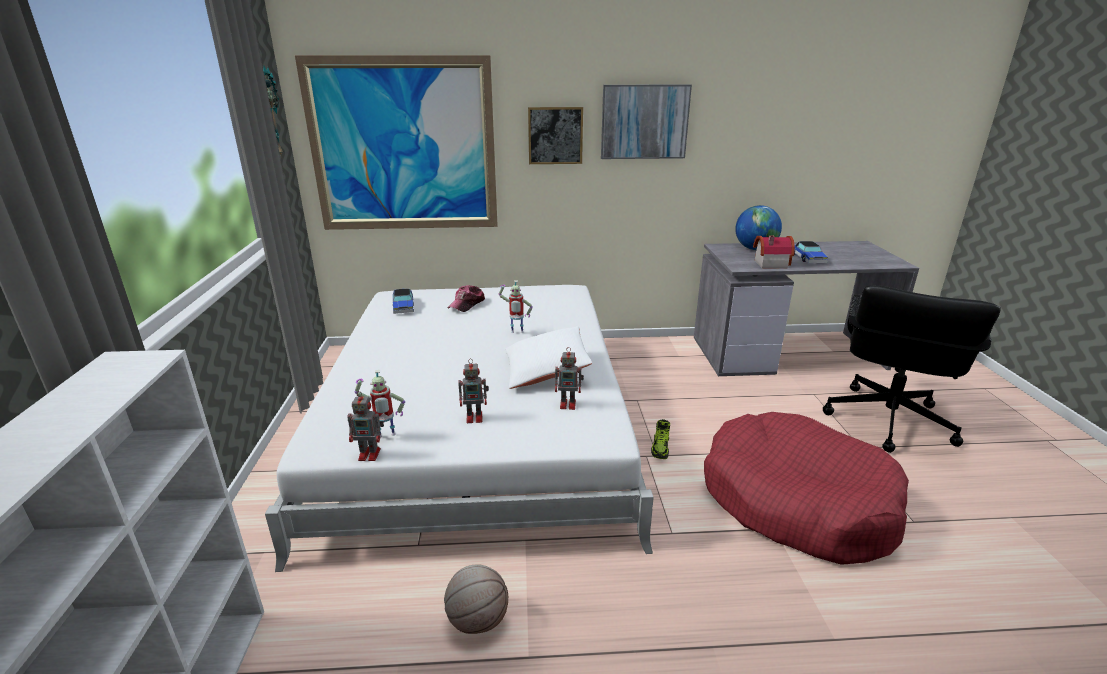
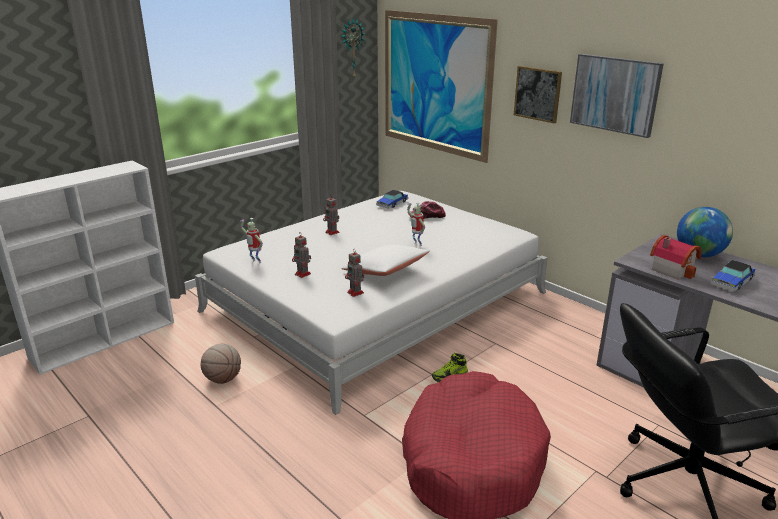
camera: 50 degrees right, 0 degrees up
toy robot [347,391,384,461] -> toy robot moved to [323,196,339,235]

